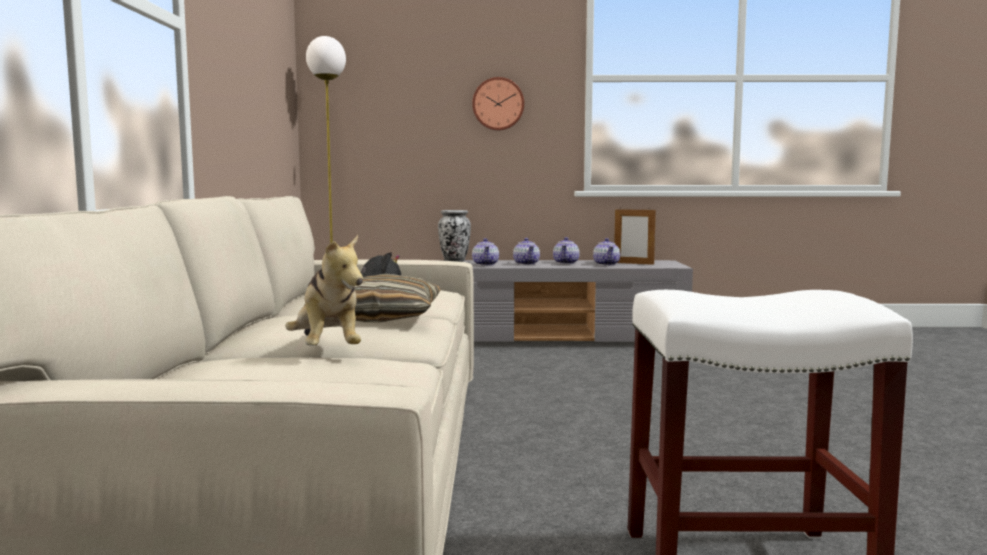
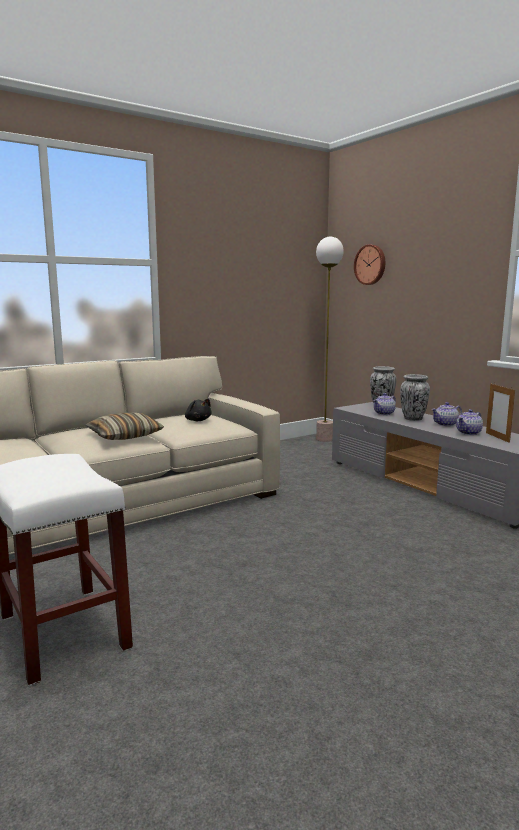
camera: 55 degrees right, 5 degrees up
plush toy [285,235,363,346] -> none
wall clock [472,77,524,131] -> wall clock moved to [354,244,385,285]
teapot [513,238,540,265] -> vase [400,374,430,421]

